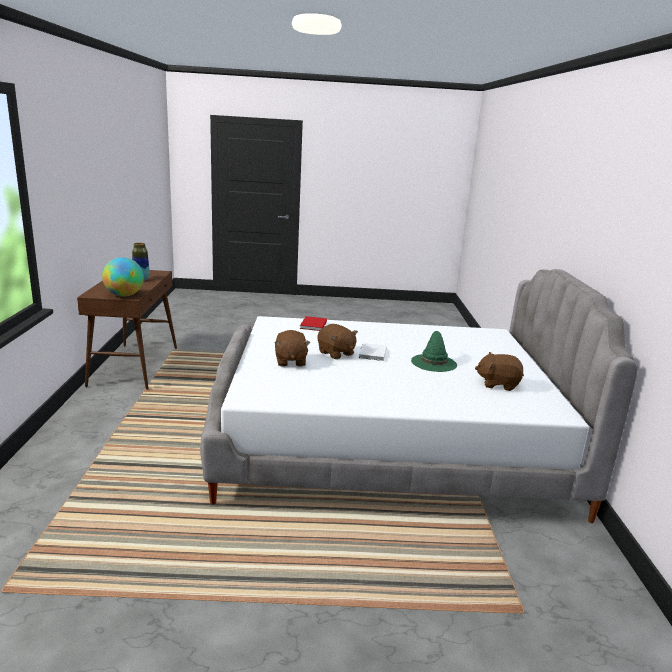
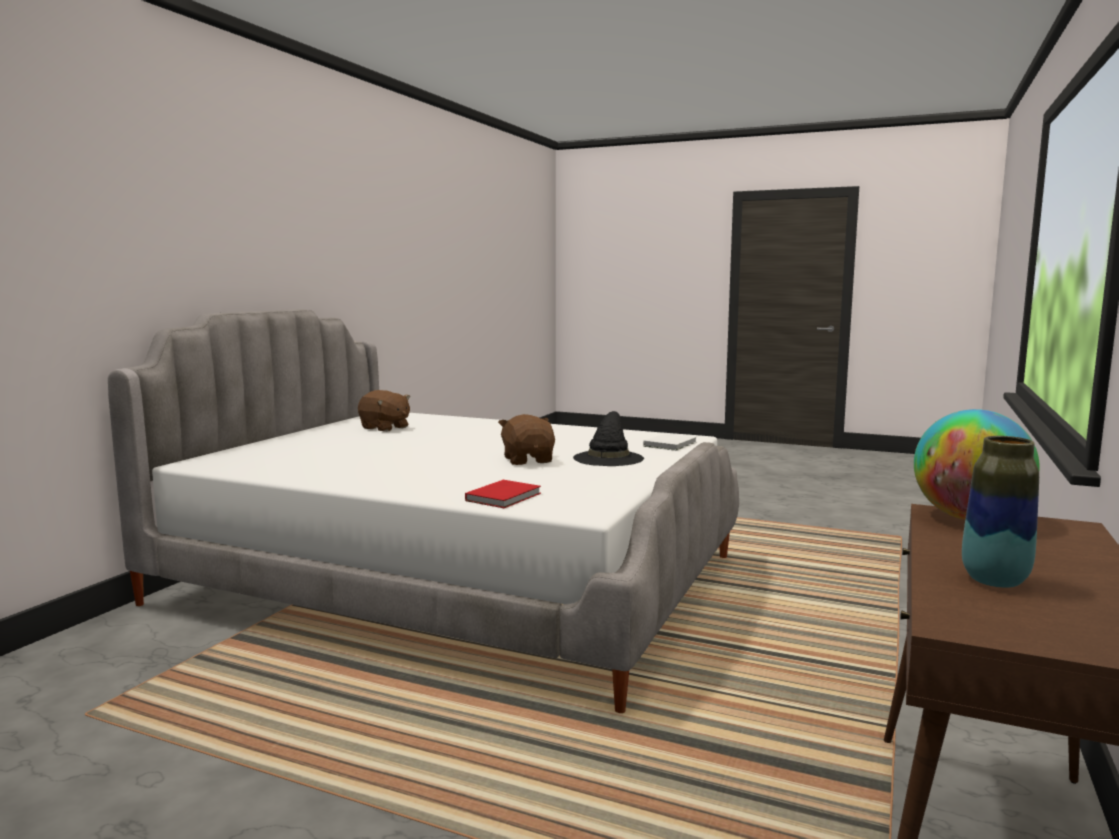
camera: 155 degrees left, 10 degrees down
brown plush toy [275,330,310,367] -> black hat [573,411,644,466]
white book [358,343,387,361] -> white book moved to [643,433,697,451]
green hat [411,331,457,372] -> none

